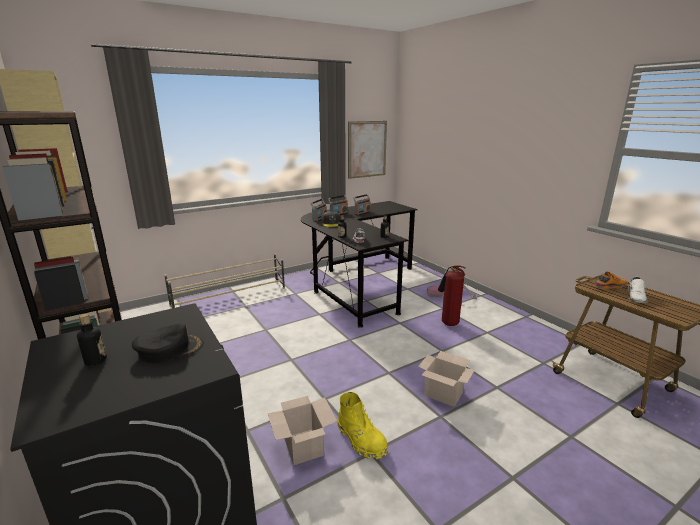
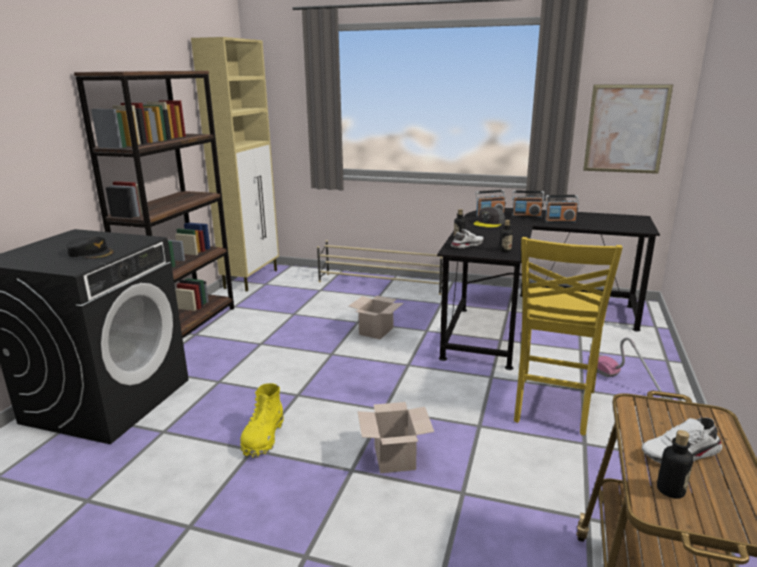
camera: 50 degrees right, 0 degrees up
bottle [77,314,107,366] -> bottle moved to [657,430,693,499]
cardboard box [267,396,337,465] -> cardboard box moved to [349,296,403,339]
fire extinguisher [438,266,465,326] -> yellow chair [514,237,623,435]
orange shoe [594,271,627,289] -> none

